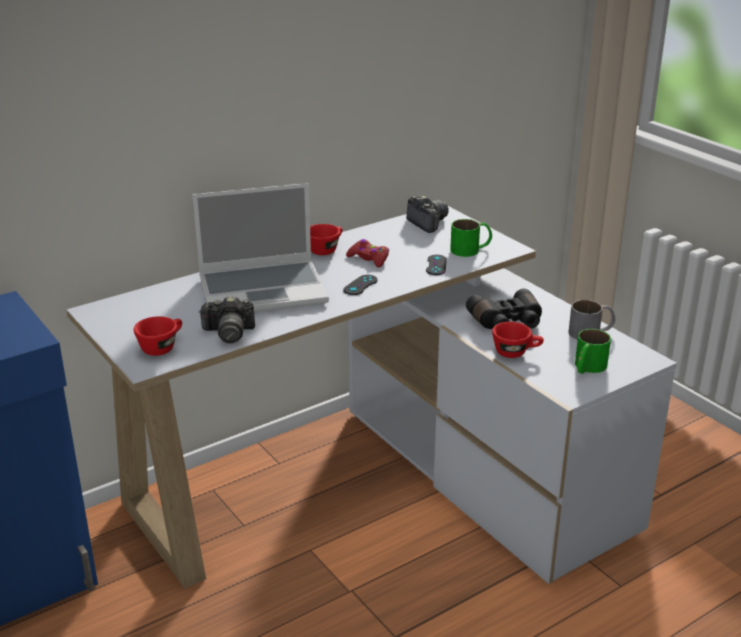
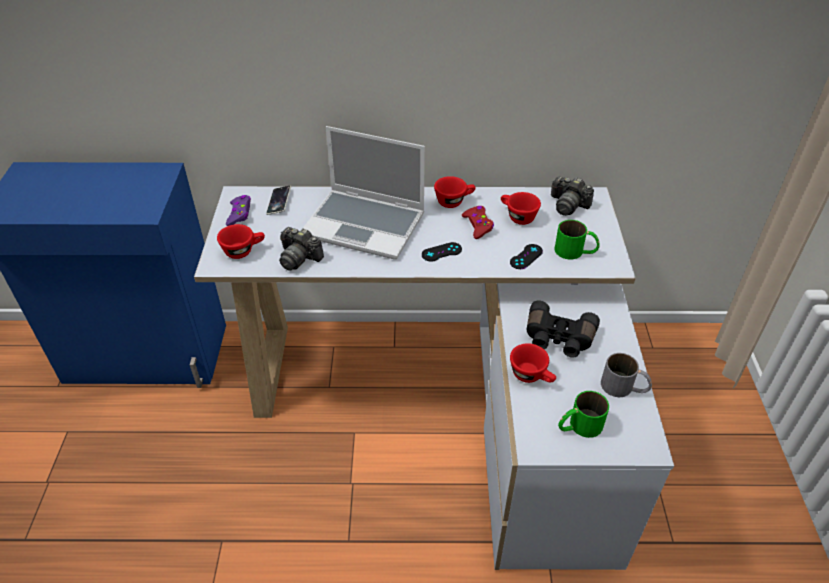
camera: 35 degrees right, 15 degrees up
camera [406,196,449,233] -> camera turned 120 degrees clockwise [551,176,594,216]
none -> purple game controller [226,195,251,226]
none -> phone [266,186,291,215]
none -> red cup [501,192,541,225]

